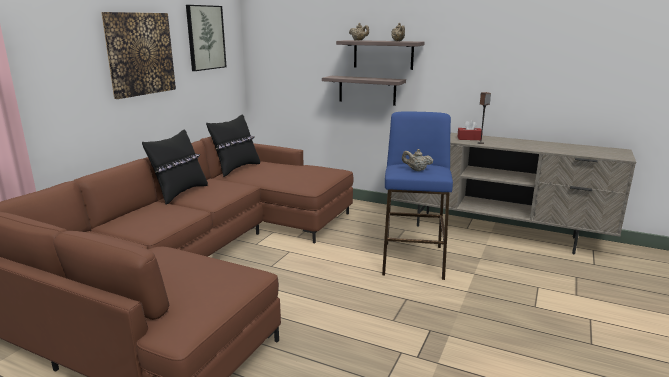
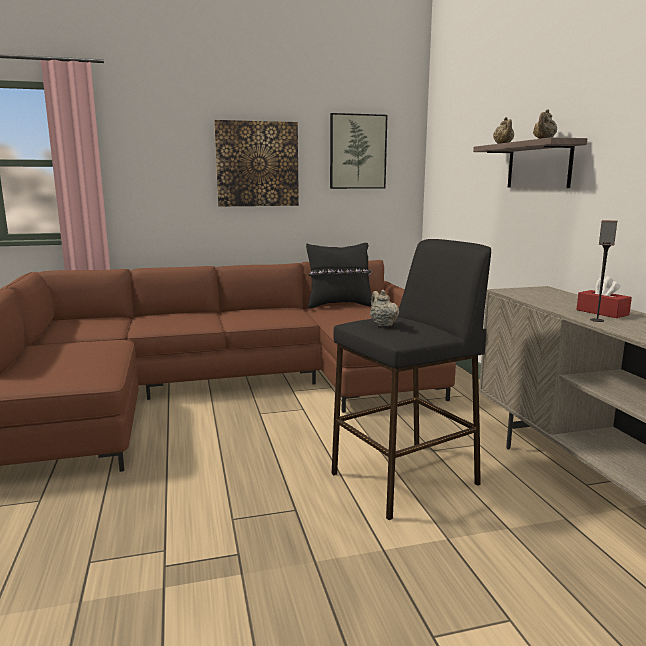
camera: 50 degrees right, 5 degrees down
black pillow [142,130,208,205] -> none
shelf [322,76,406,106] -> none
blue stool [382,111,453,280] -> black stool [331,239,491,520]

